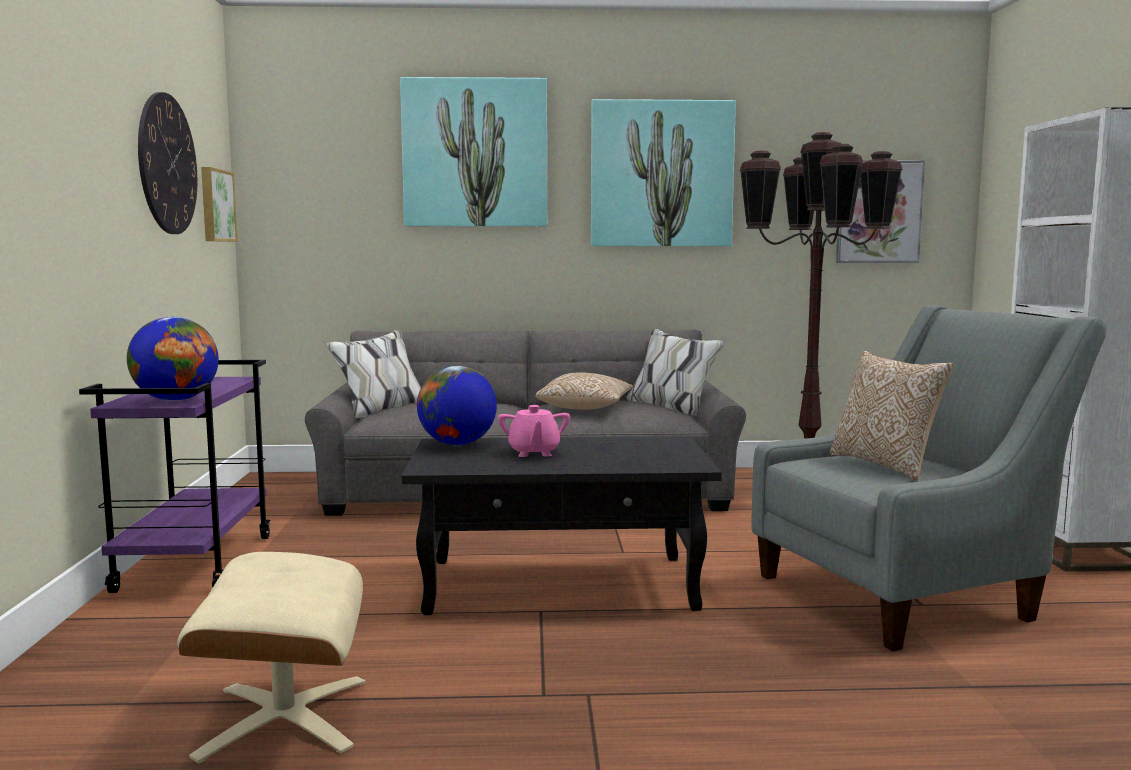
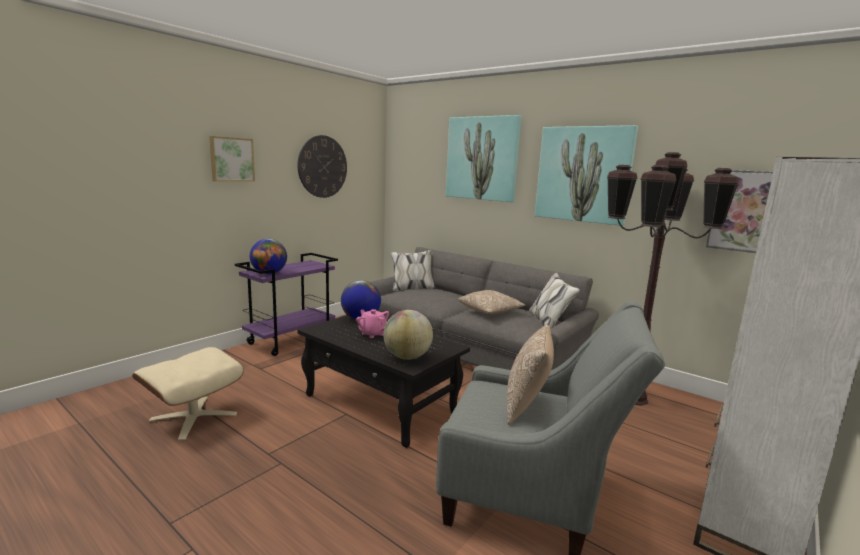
camera: 40 degrees right, 5 degrees up
picture [201,167,238,242] -> picture moved to [209,136,255,182]
pink teapot [498,405,570,457] -> pink teapot turned 105 degrees clockwise [356,309,389,338]
none -> globe [384,310,433,360]

